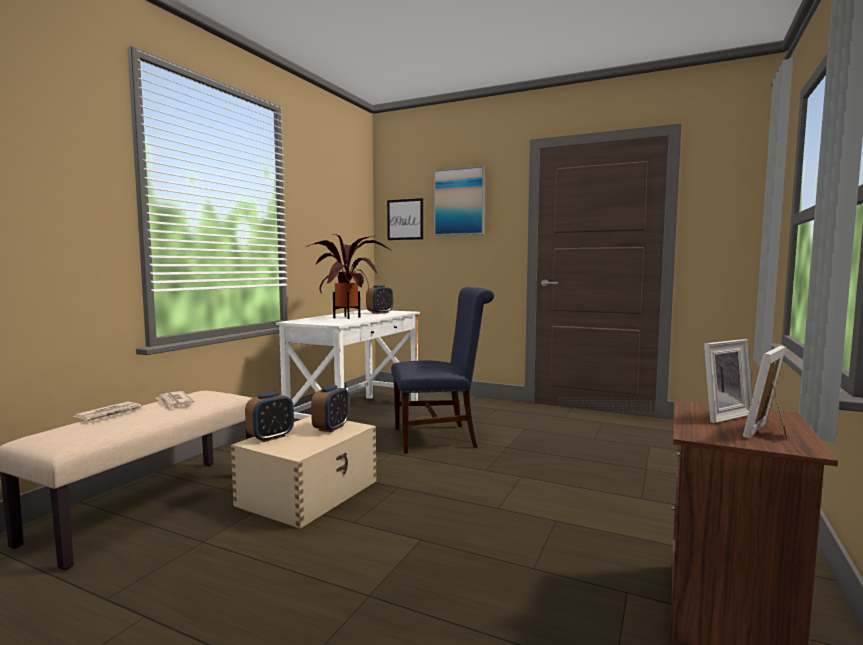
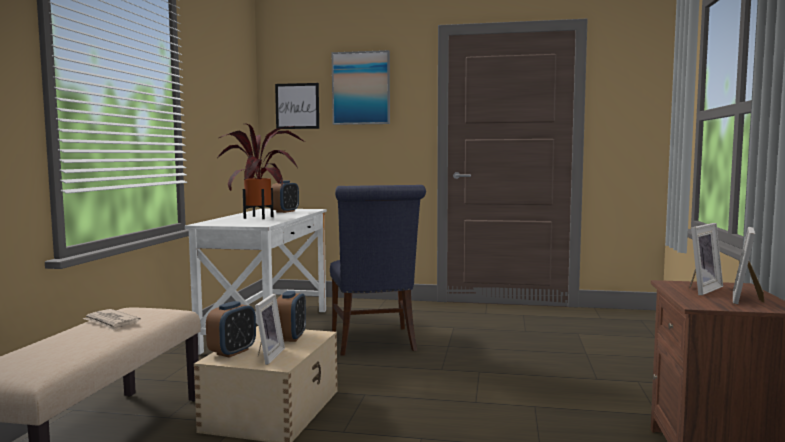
camera: 15 degrees left, 0 degrees up
newspaper [73,401,144,421] -> none
blue chair [391,287,494,453] -> blue chair turned 105 degrees clockwise [330,185,426,355]
none -> picture frame [255,294,285,365]

